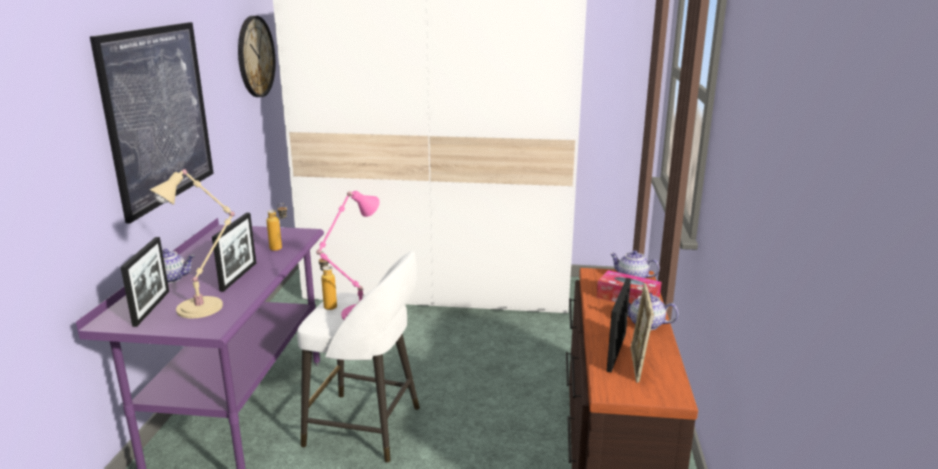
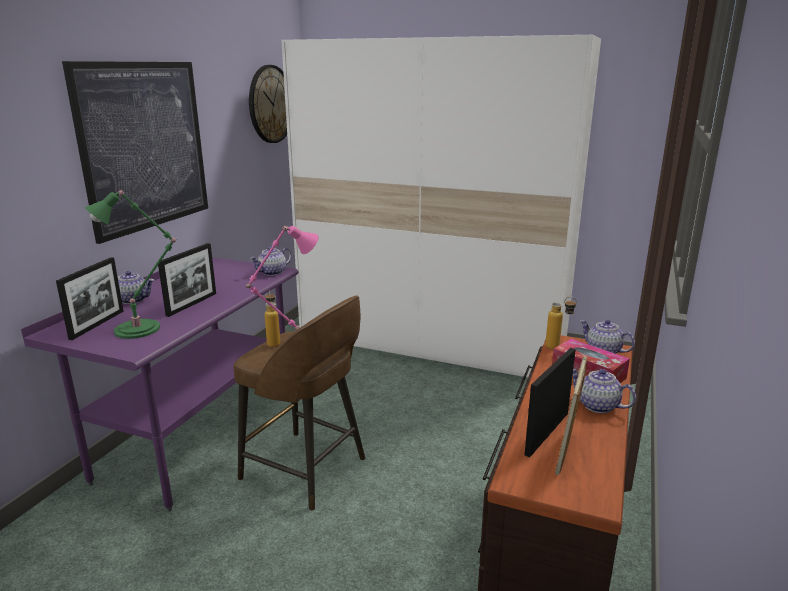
camera: 15 degrees right, 0 degrees up
beige table lamp [149,168,235,318] -> green table lamp [85,190,176,339]
bottle [266,203,287,251] -> bottle moved to [545,297,577,349]
white stool [297,251,420,463] -> brown stool [234,296,365,511]
none -> teapot [250,246,292,276]

